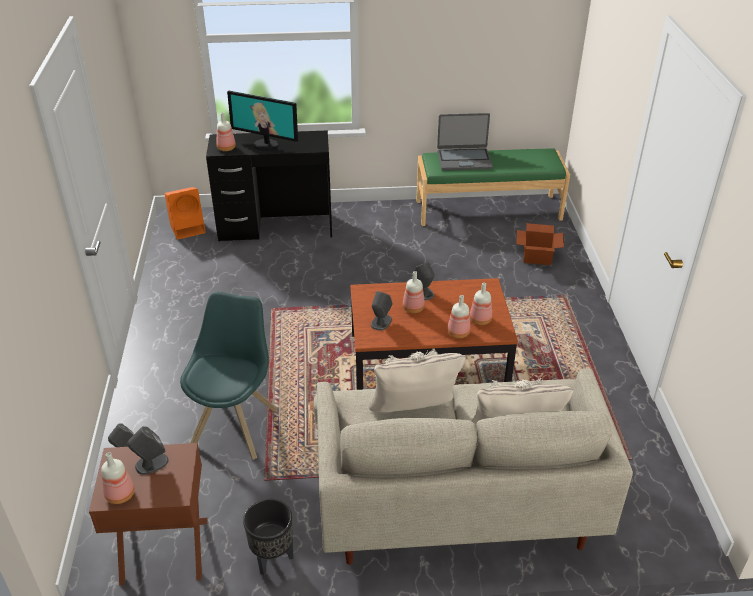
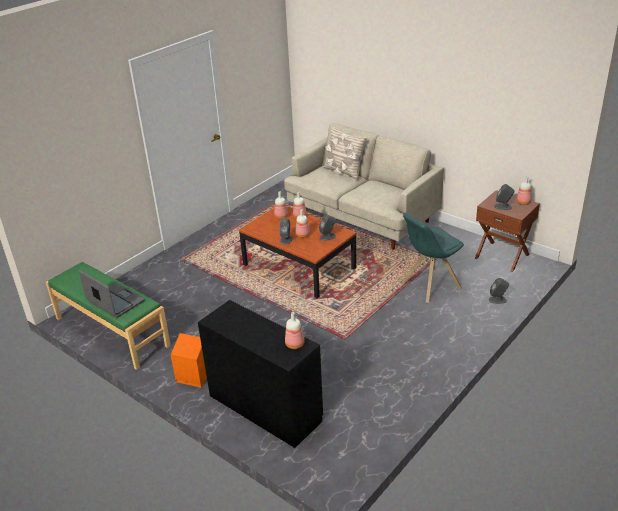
camera: 135 degrees left, 5 degrees down
orange speaker [165,187,206,240] -> orange speaker moved to [171,333,207,388]
monitor [227,90,298,150] -> none
black planter [243,499,293,575] -> none
beige pillow [369,349,465,413] -> none
cardboard box [516,223,564,265] -> none

